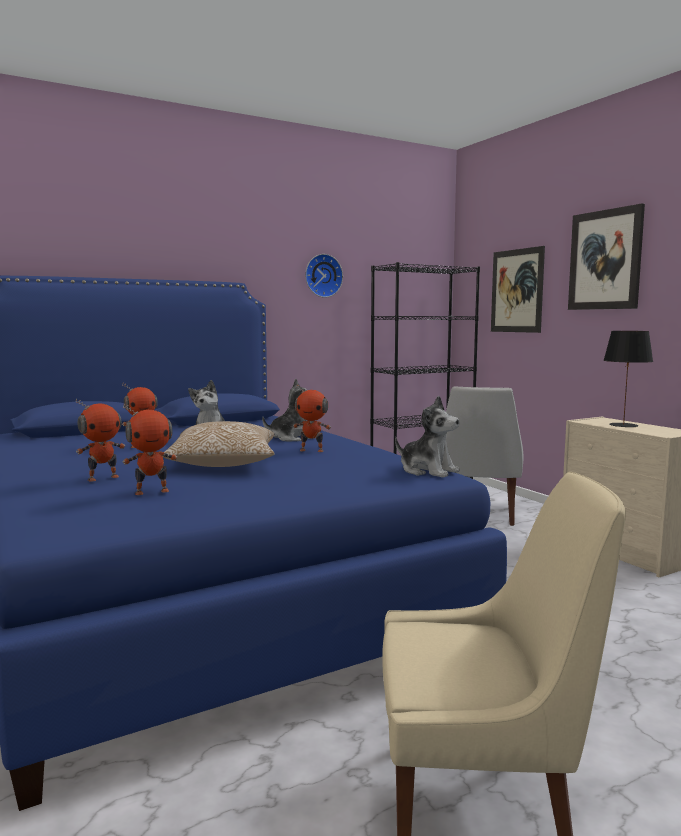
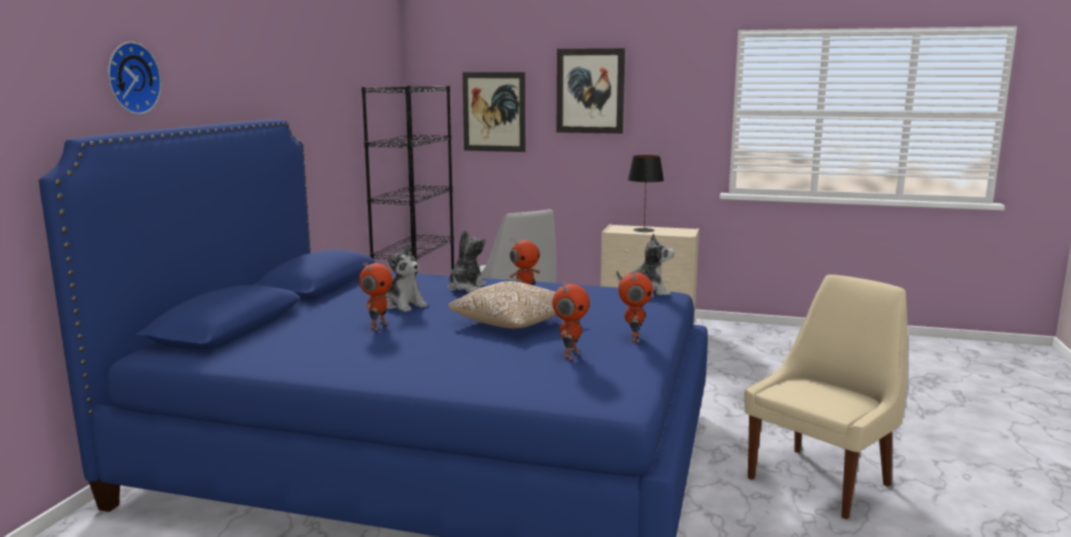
camera: 45 degrees left, 5 degrees up
toy robot [76,399,125,482] -> toy robot moved to [618,272,653,343]
wall clock [305,254,343,298] -> wall clock moved to [108,42,162,115]

